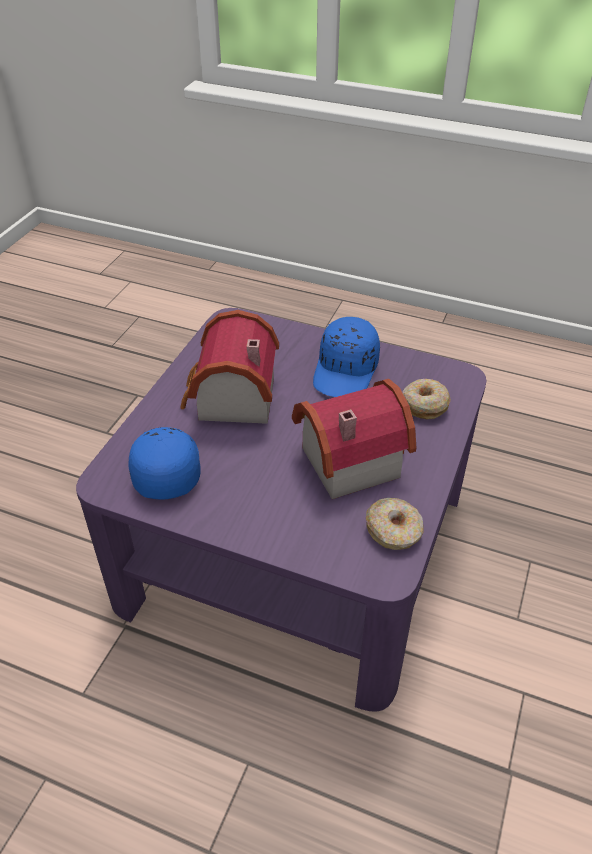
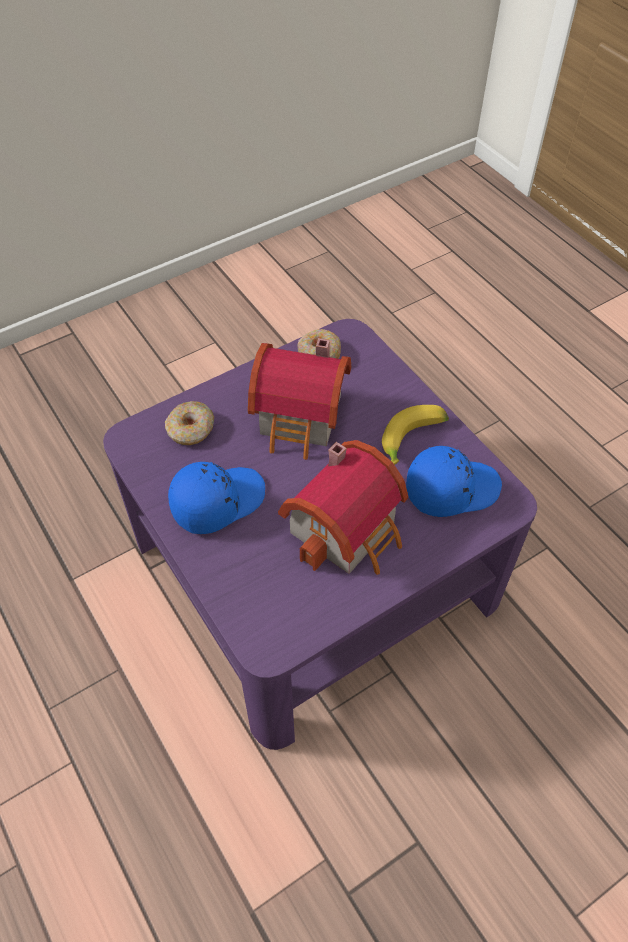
camera: 145 degrees left, 10 degrees up
blue cap [128,427,201,499] -> blue cap turned 135 degrees counterclockwise [406,446,502,517]
none -> banana [382,405,449,465]

